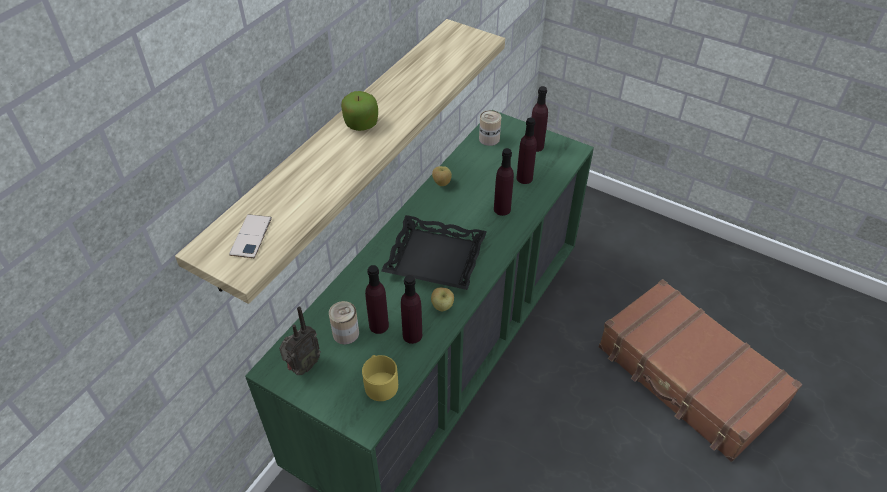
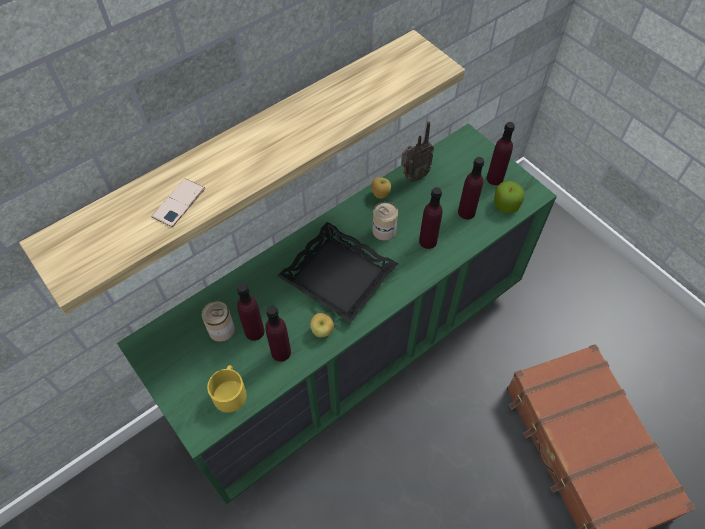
camera: 20 degrees right, 10 degrees up
phone [229,214,272,258] -> phone moved to [151,178,205,227]
radio [279,306,321,375] -> radio moved to [401,121,434,182]
apple [341,91,378,131] -> apple moved to [494,181,524,213]
can [479,110,501,146] -> can moved to [372,202,398,241]

